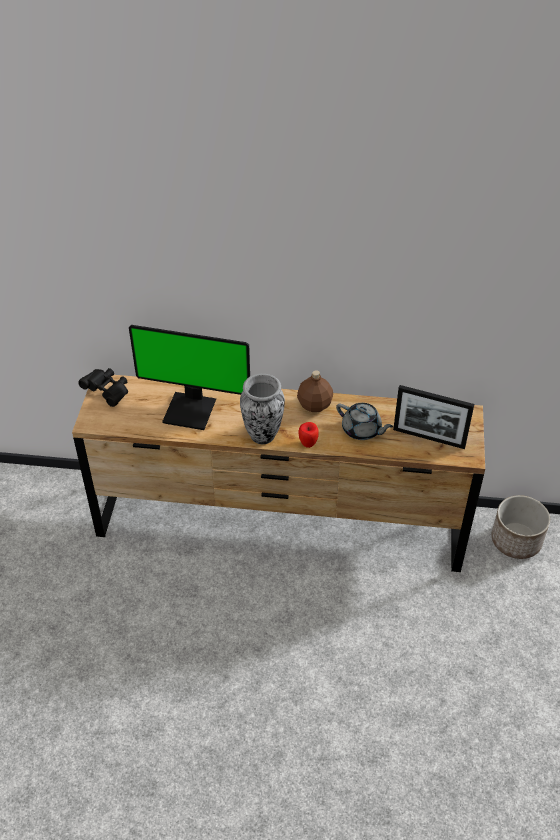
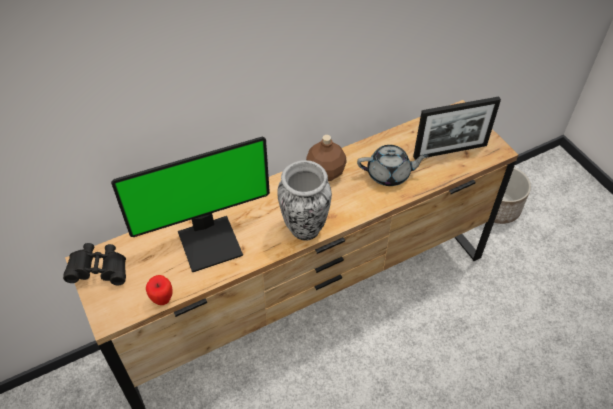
camera: 35 degrees left, 5 degrees up
apple [298,422,319,448] -> apple moved to [146,275,173,305]

